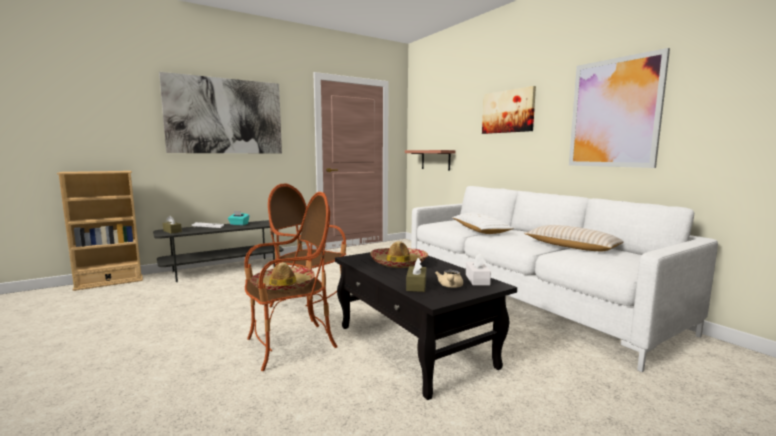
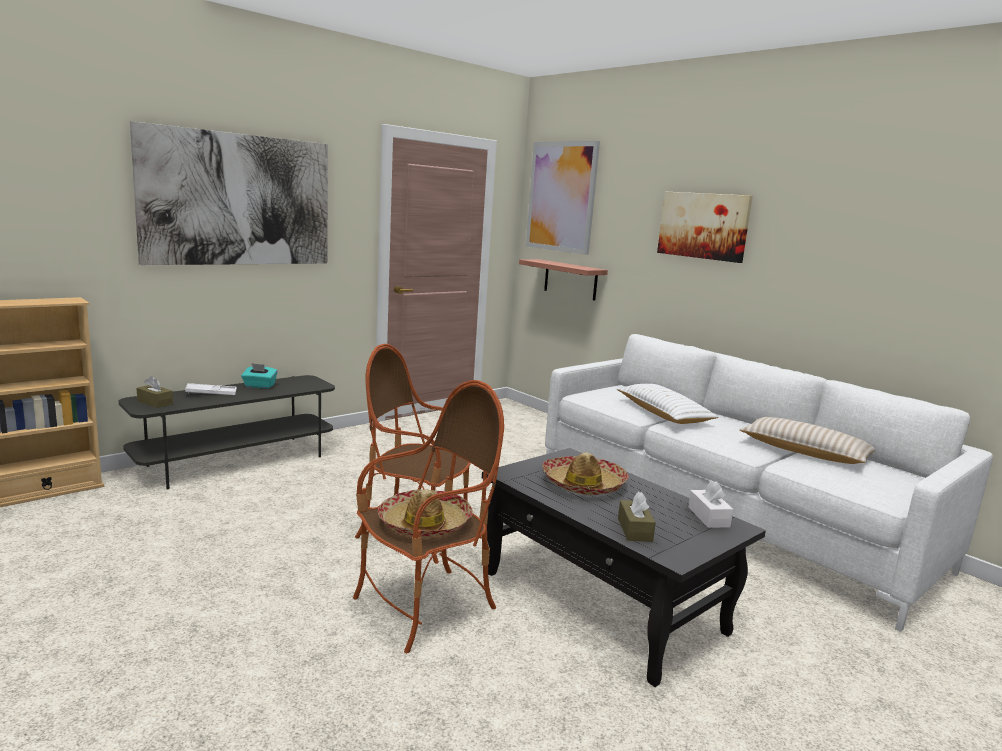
camera: 10 degrees left, 5 degrees up
beige teapot [435,270,463,288] -> none
picture [569,48,670,168] -> picture moved to [526,141,600,255]

